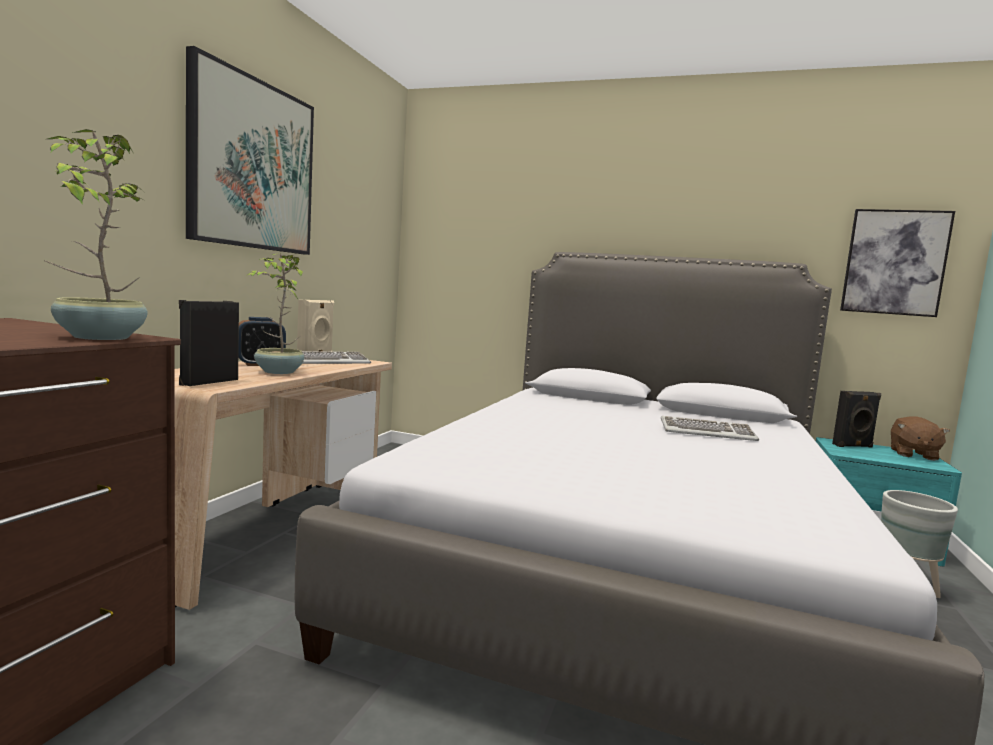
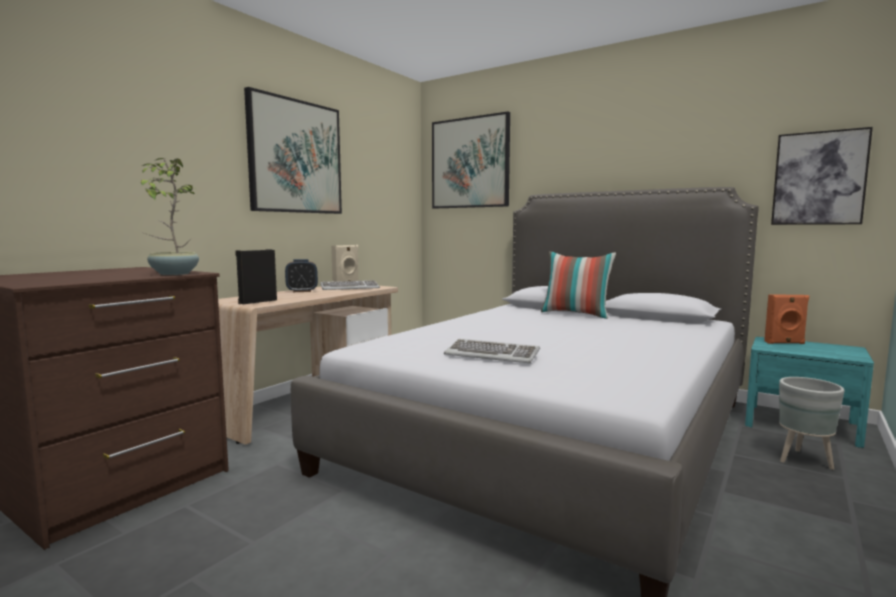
camera: 15 degrees right, 0 degrees up
potted plant [247,254,304,374] -> none
keyboard [661,416,759,441] -> keyboard moved to [444,339,540,363]
black speaker [832,391,881,447] -> orange speaker [764,295,809,344]
brown plush toy [891,416,950,461] -> none
none -> picture [432,112,510,208]
none -> pillow [541,251,616,319]

